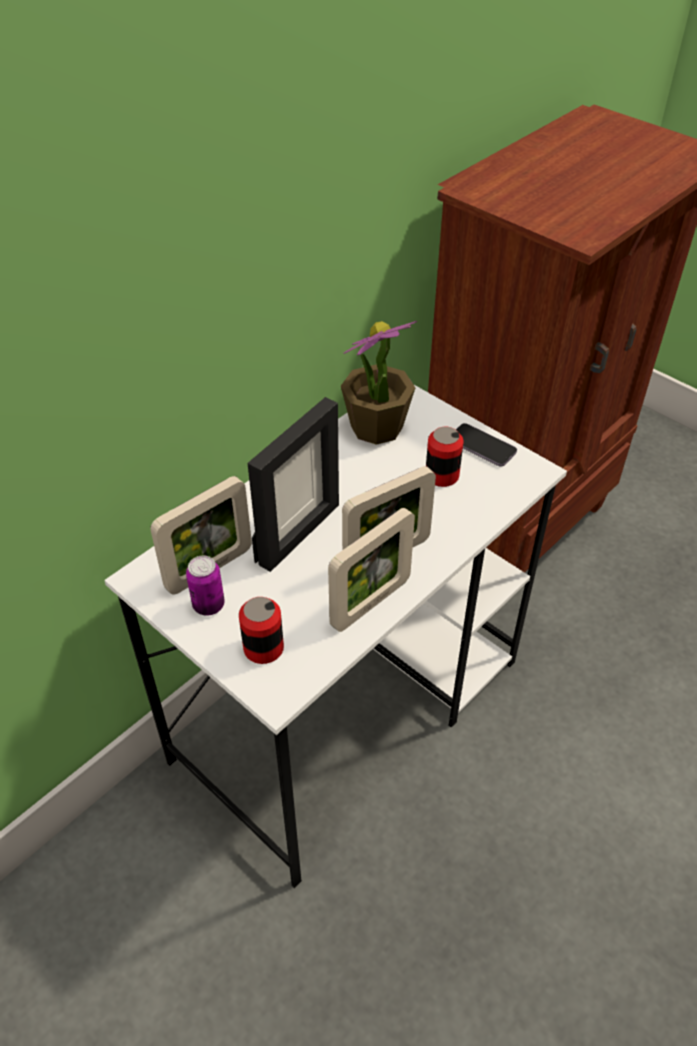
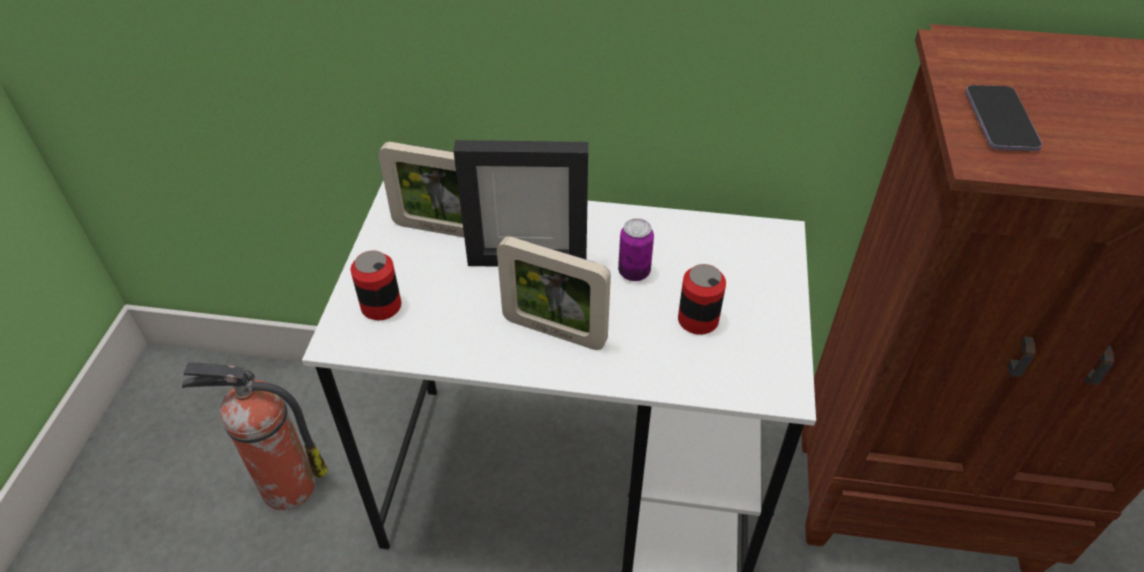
camera: 55 degrees right, 0 degrees up
can [186,556,225,616] -> can moved to [618,218,654,281]
picture frame [328,508,415,632] -> none
potted plant [341,321,417,445] -> none
phone [456,423,517,467] -> phone moved to [965,85,1042,151]
none -> fire extinguisher [182,362,328,510]

